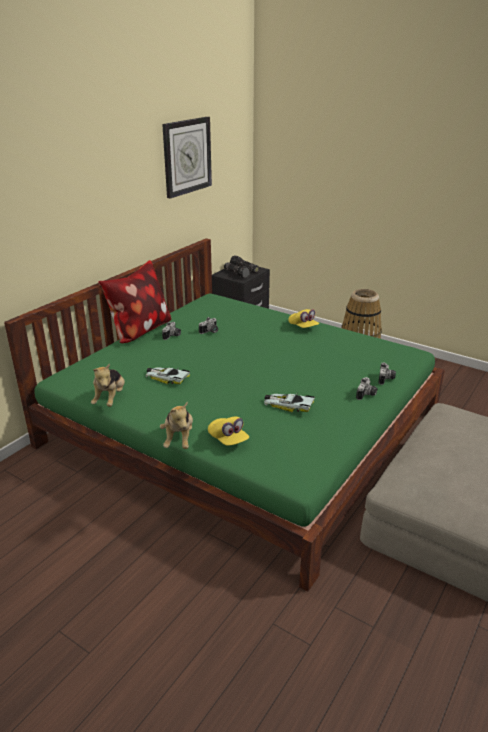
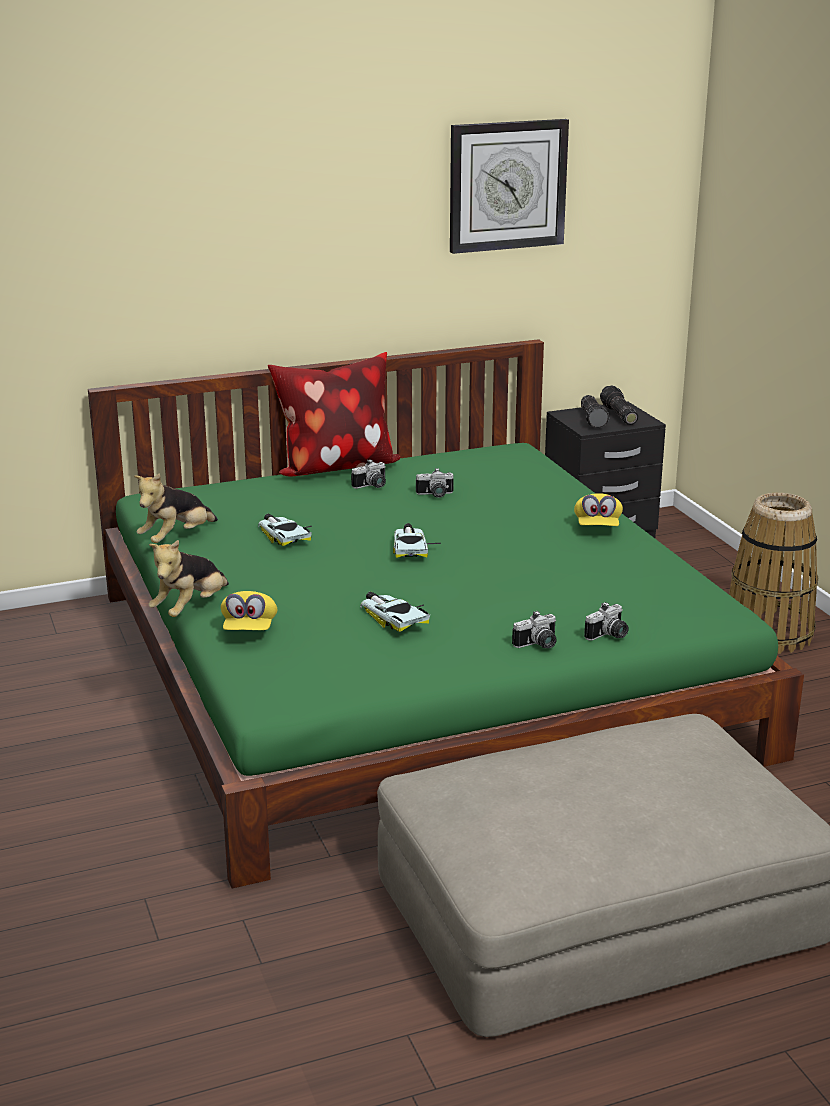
camera: 35 degrees right, 5 degrees down
none -> toy car [393,523,441,558]

